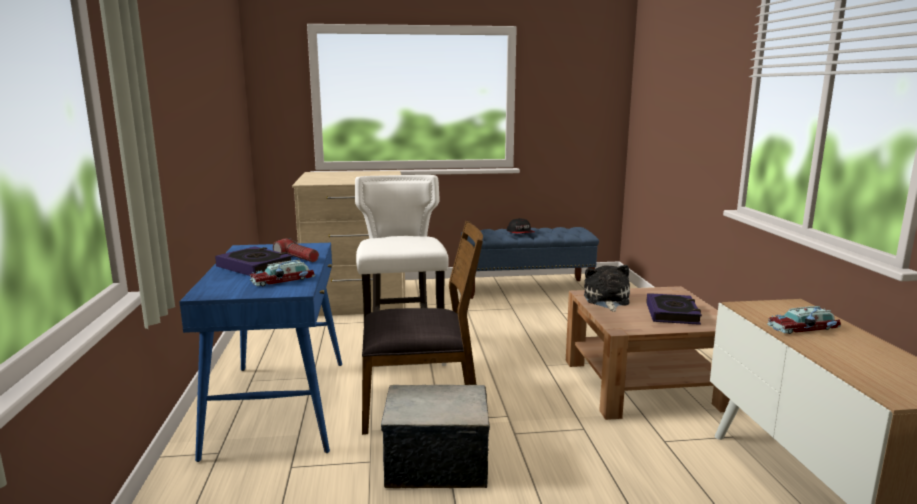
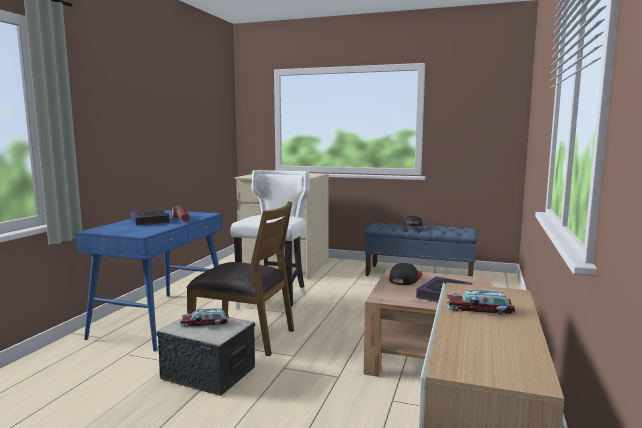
camera: 25 degrees right, 5 degrees down
toy car [250,260,315,286] -> toy car moved to [180,308,229,327]
plush toy [584,265,630,312] -> cap [389,263,422,285]

